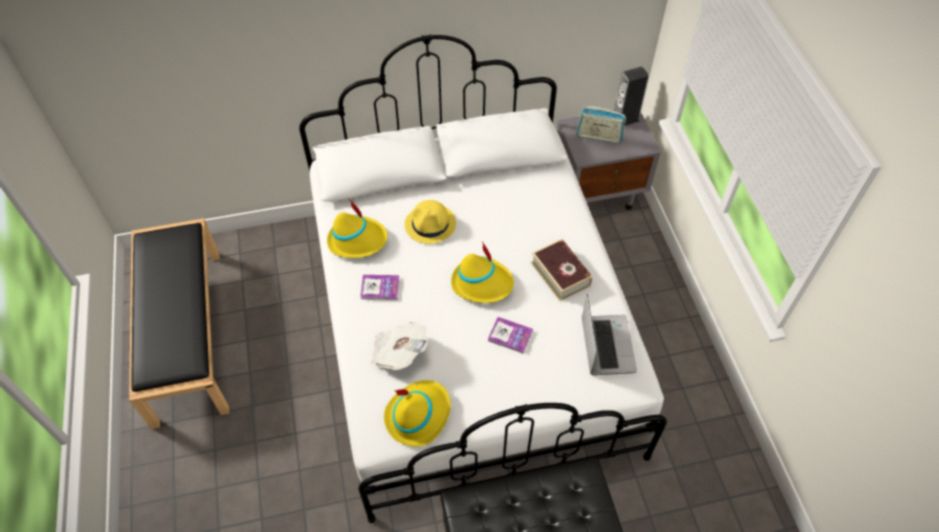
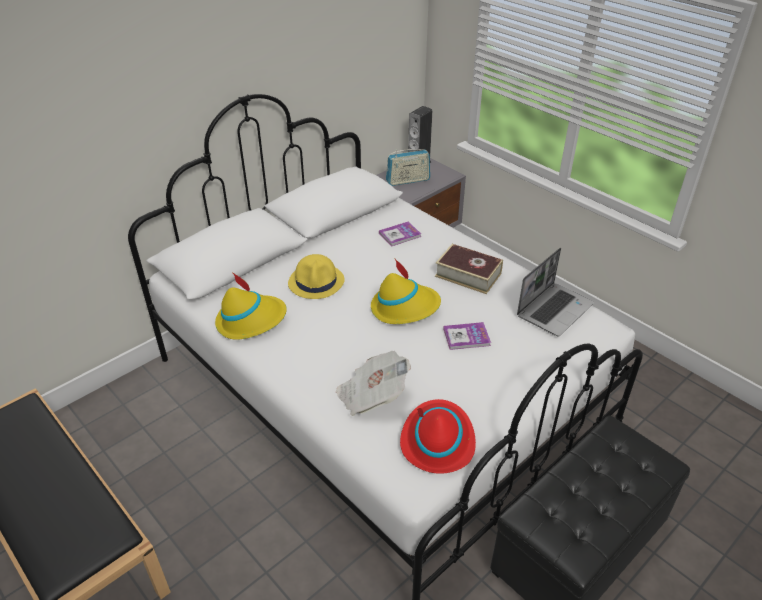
camera: 30 degrees left, 15 degrees down
book [360,275,399,300] -> book moved to [379,221,421,247]
yellow hat [384,380,451,447] -> red hat [400,399,476,474]
laptop [582,294,637,375] -> laptop turned 75 degrees clockwise [517,248,594,337]

